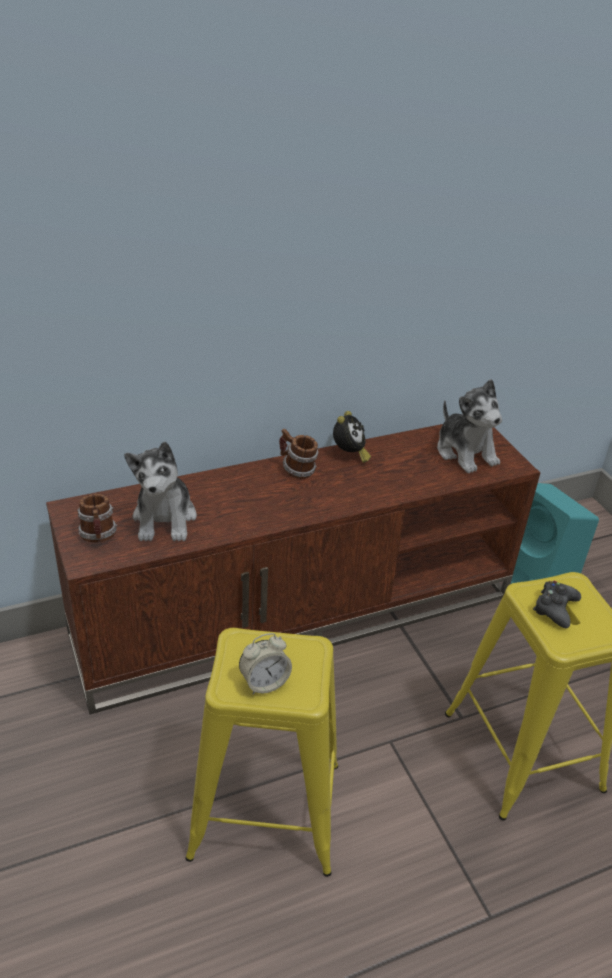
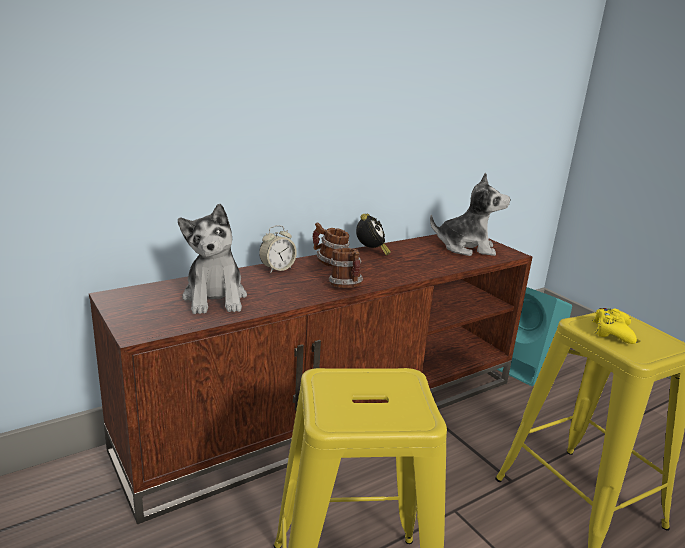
camera: 10 degrees left, 15 degrees down
mug [77,494,117,543] -> mug moved to [328,248,363,288]
alarm clock [239,633,292,694] -> alarm clock moved to [259,225,297,273]
plush toy [437,379,502,473] -> plush toy turned 45 degrees counterclockwise [430,173,510,256]
black game controller [533,581,581,628] -> yellow game controller [592,308,637,344]

